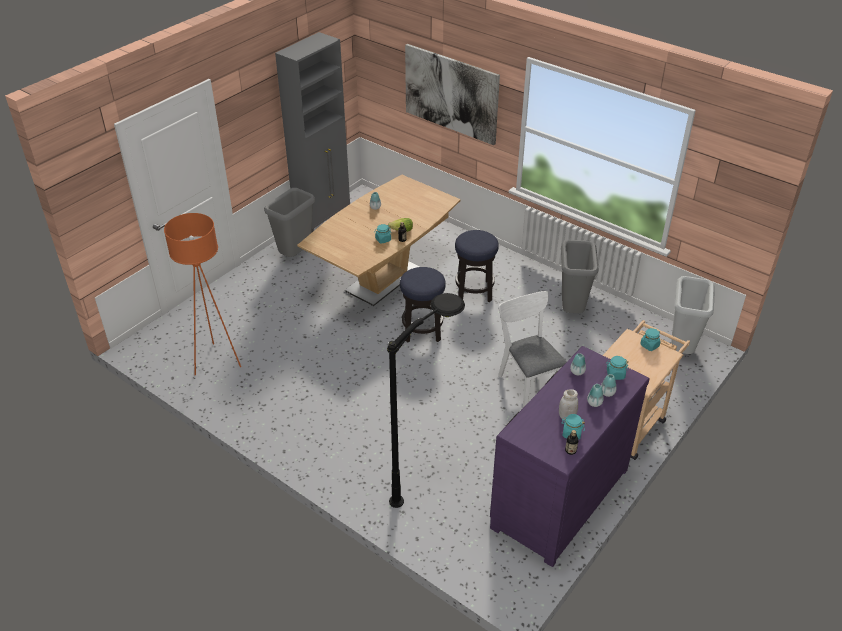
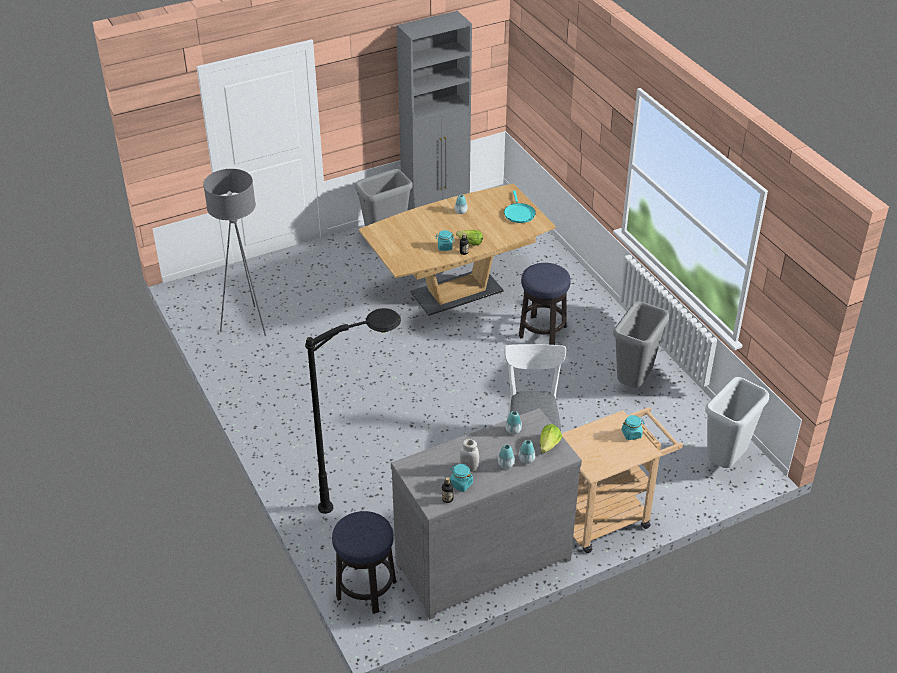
camera: 25 degrees right, 0 degrees up
orange floor lamp [164,213,241,375] -> grey floor lamp [203,169,266,336]
stool [400,267,446,342] -> stool moved to [332,511,396,614]
picture [405,44,500,145] -> none
purple dresser [490,346,650,567] -> grey dresser [391,408,582,619]
turquoise jar [606,356,628,380] -> lettuce [540,424,562,453]
none -> turquoise frying pan [504,190,536,223]

